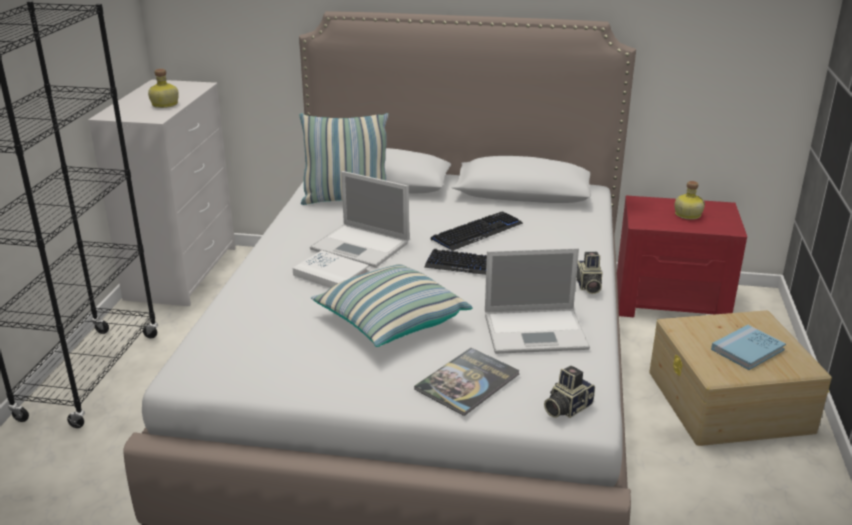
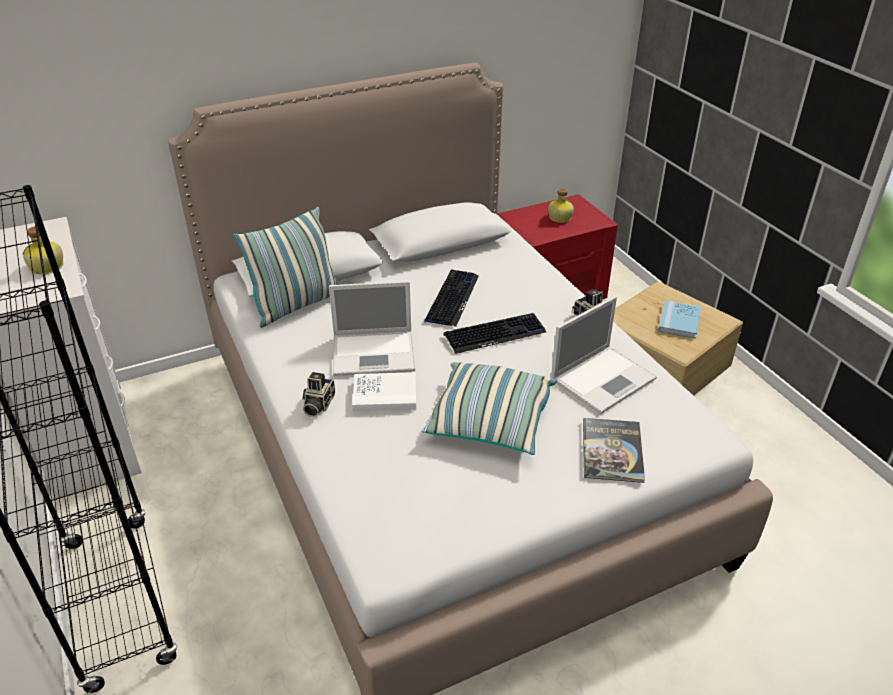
camera: 35 degrees left, 10 degrees up
camera [544,366,595,418] -> camera moved to [302,372,335,417]

